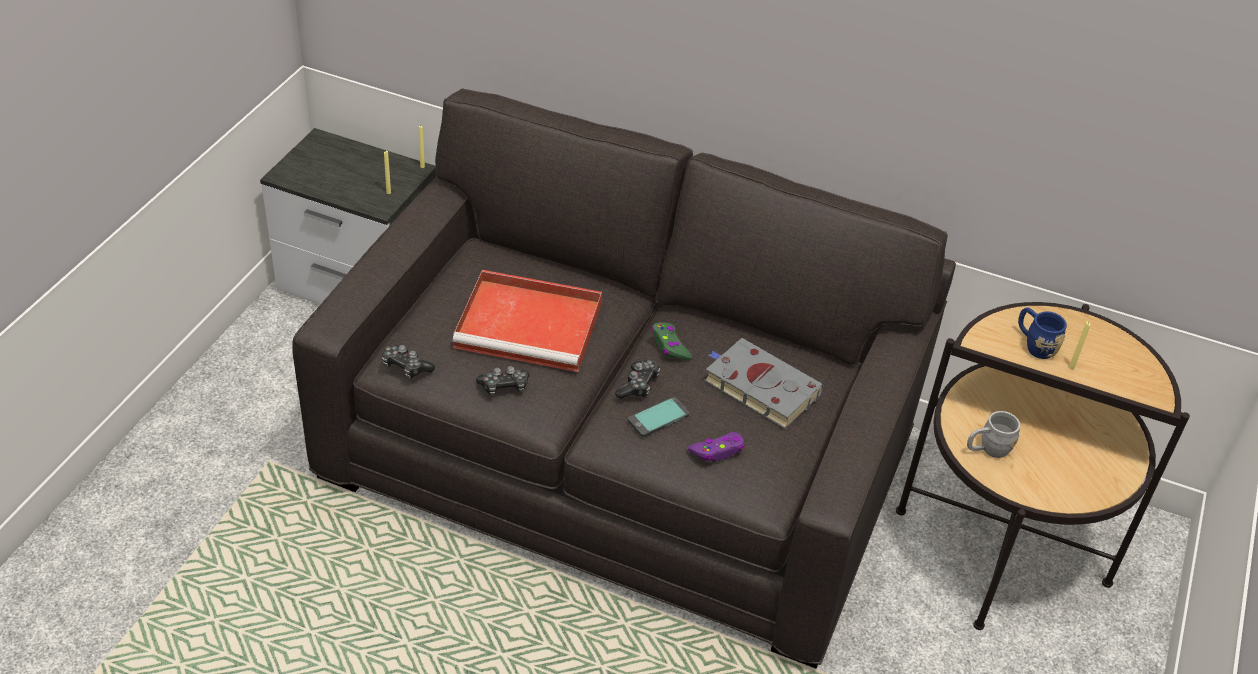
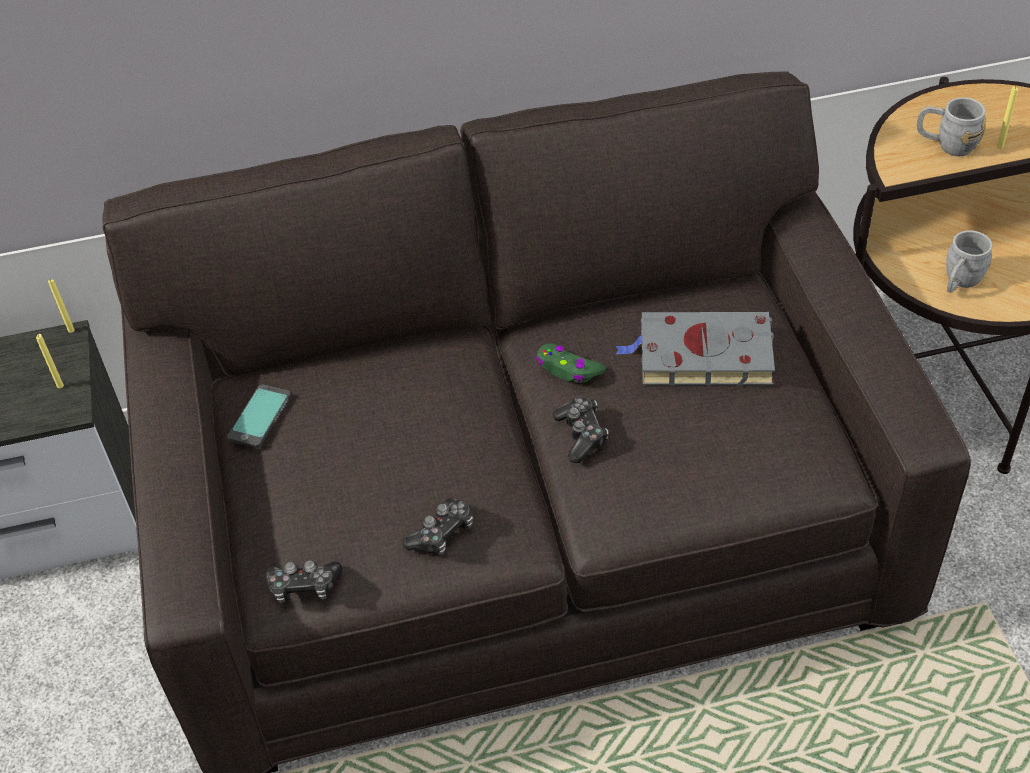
camera: 30 degrees left, 5 degrees up
red tray [452,270,602,372] -> none
phone [628,397,689,437] -> phone moved to [227,384,291,448]
purple game controller [688,432,745,462] -> none
blue mug [1018,308,1067,359] -> grey mug [917,97,986,156]

